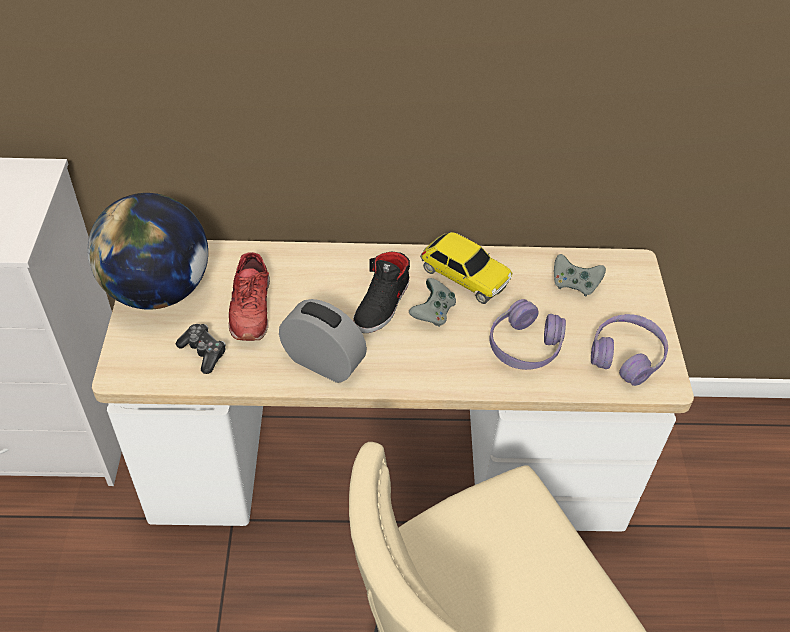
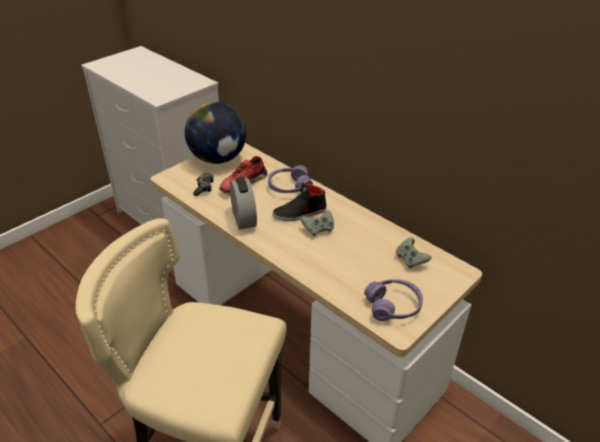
camera: 45 degrees right, 10 degrees down
toy car [420,232,512,304] -> none
purple headphones [489,299,566,370] -> purple headphones moved to [268,165,313,193]

